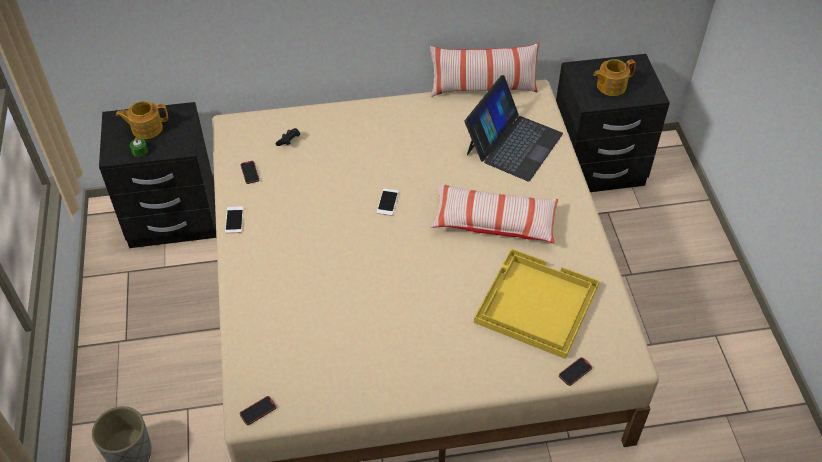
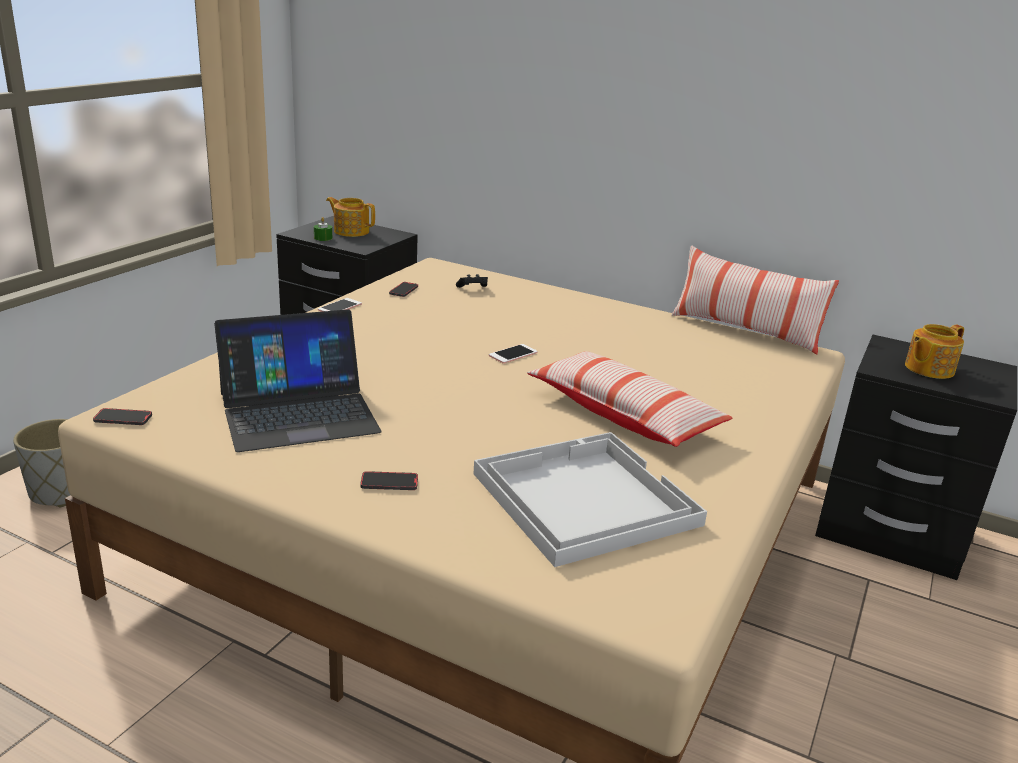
camera: 35 degrees right, 25 degrees down
laptop [465,75,563,181] -> laptop moved to [214,309,382,452]
yellow tray [474,248,599,359] -> white tray [473,432,707,567]
phone [559,357,592,386] -> phone moved to [360,471,418,490]
teapot [593,59,636,96] -> teapot turned 45 degrees counterclockwise [905,324,964,379]

